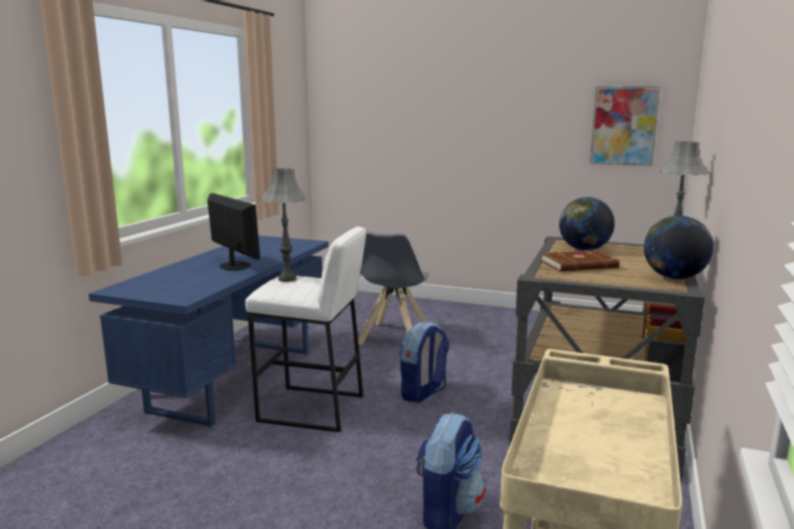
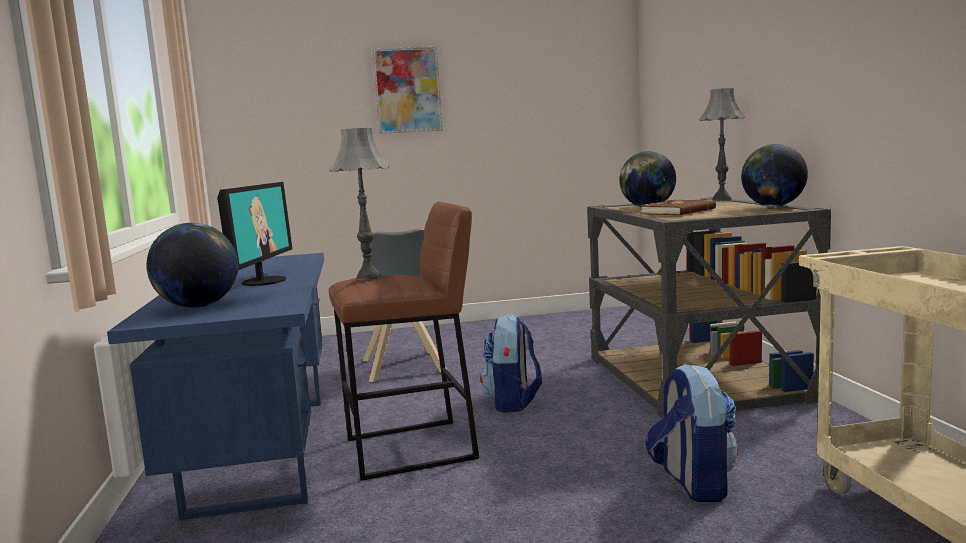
camera: 30 degrees left, 5 degrees down
monitor [207,193,260,270] -> monitor turned 75 degrees clockwise [217,182,292,286]
white stool [245,227,366,432] -> brown stool [329,202,479,481]
picture [590,86,660,166] -> picture moved to [372,47,443,134]
none -> globe [146,222,238,308]

